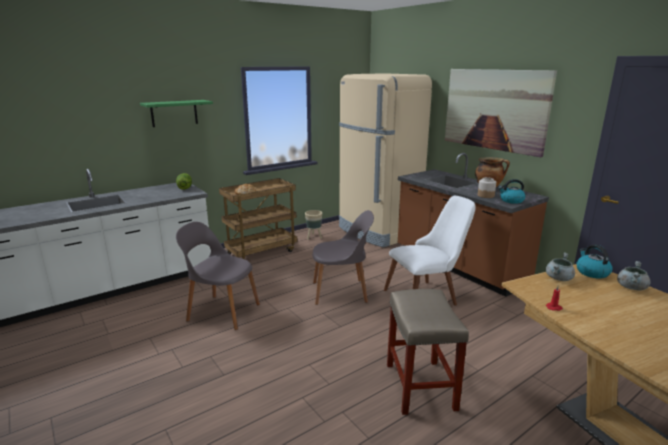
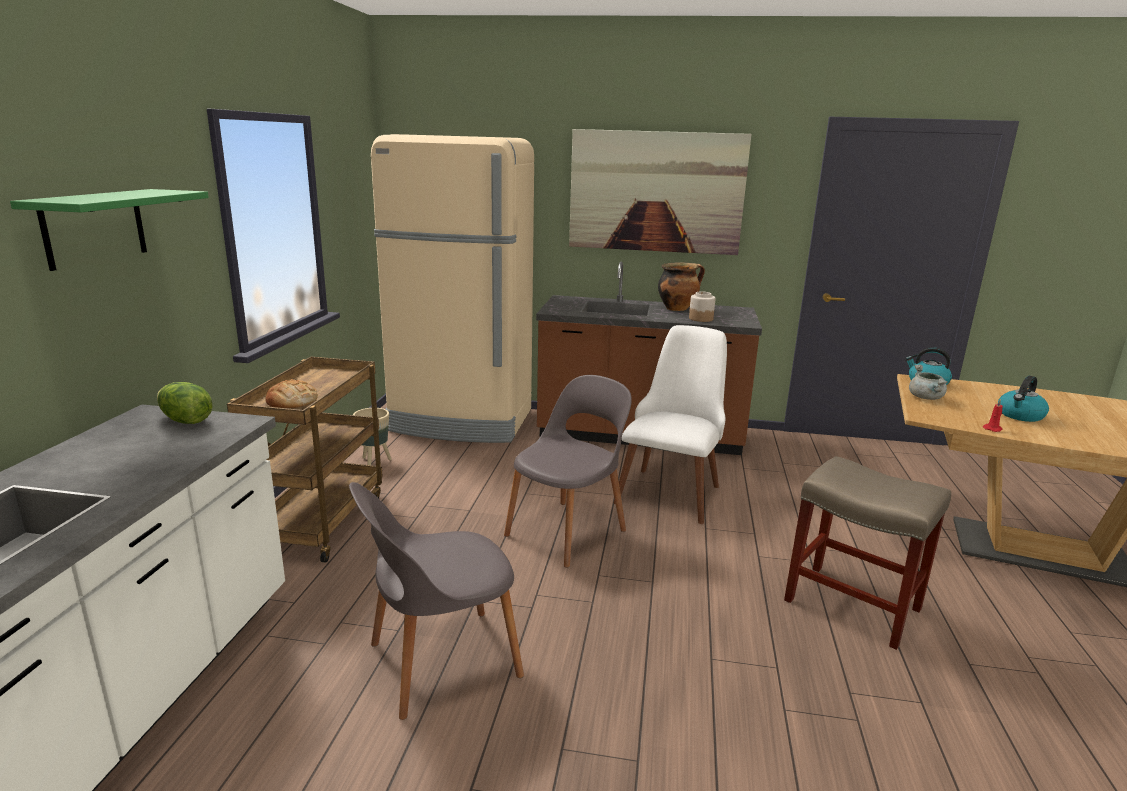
camera: 45 degrees left, 0 degrees up
kettle [498,179,525,204] -> kettle moved to [998,376,1049,422]
grey cooking pot [617,261,650,290] -> none

